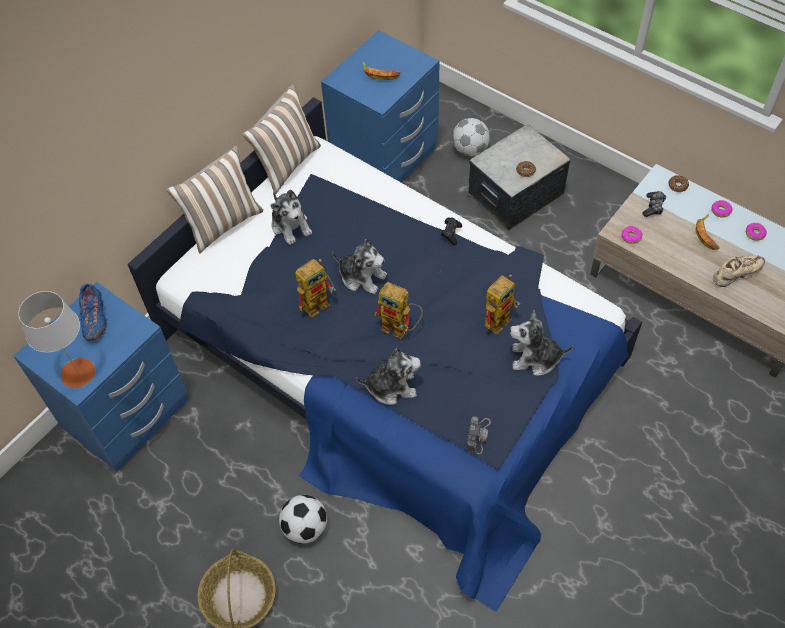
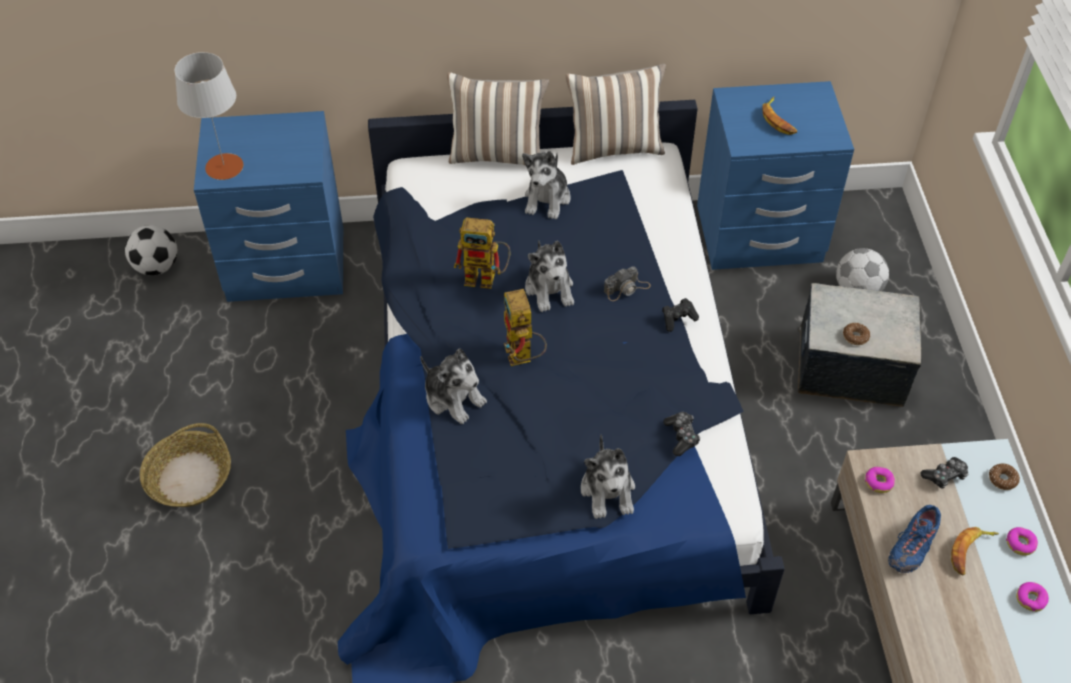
camera: 45 degrees right, 5 degrees down
blue shoe [79,284,107,341] -> blue shoe moved to [888,505,941,573]
football [279,495,327,544] -> football moved to [125,225,177,275]
camera [467,416,491,454] -> camera moved to [604,266,651,301]
toy robot [484,274,520,335] -> none
plush toy [510,310,573,376] -> plush toy turned 150 degrees counterclockwise [581,434,635,519]
beige shoe [713,255,765,287] -> none
none -> game controller [663,412,700,456]

